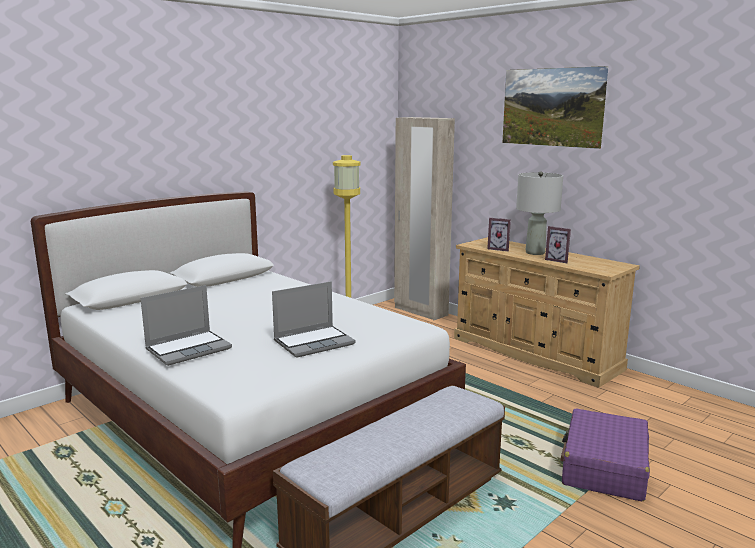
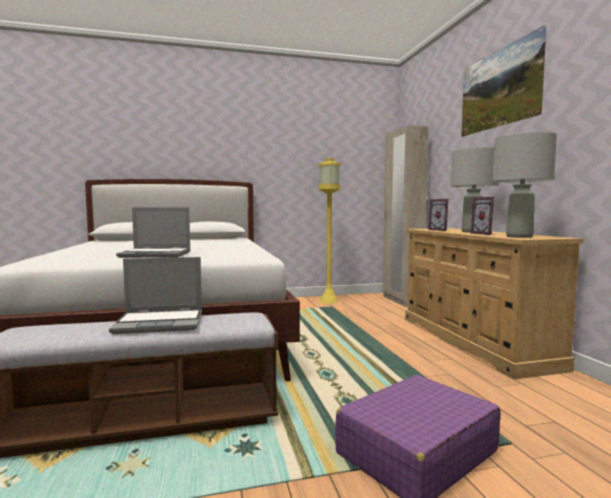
camera: 30 degrees right, 10 degrees down
laptop [141,285,232,366] -> laptop moved to [109,257,202,334]
none -> grey table lamp [493,132,557,238]

